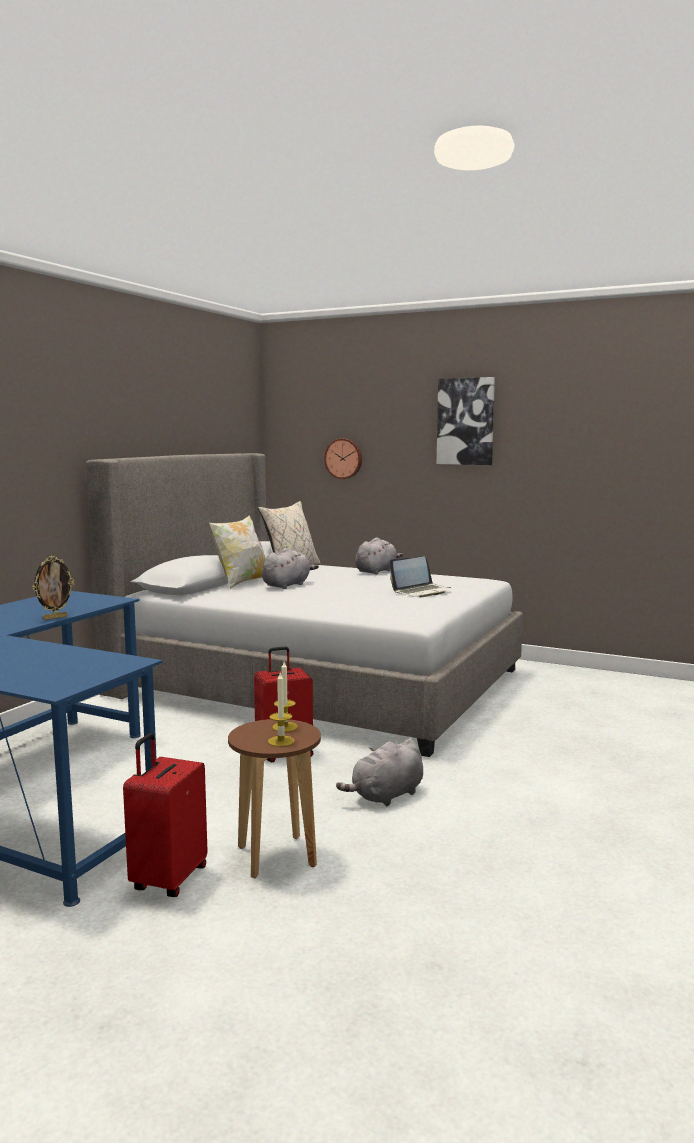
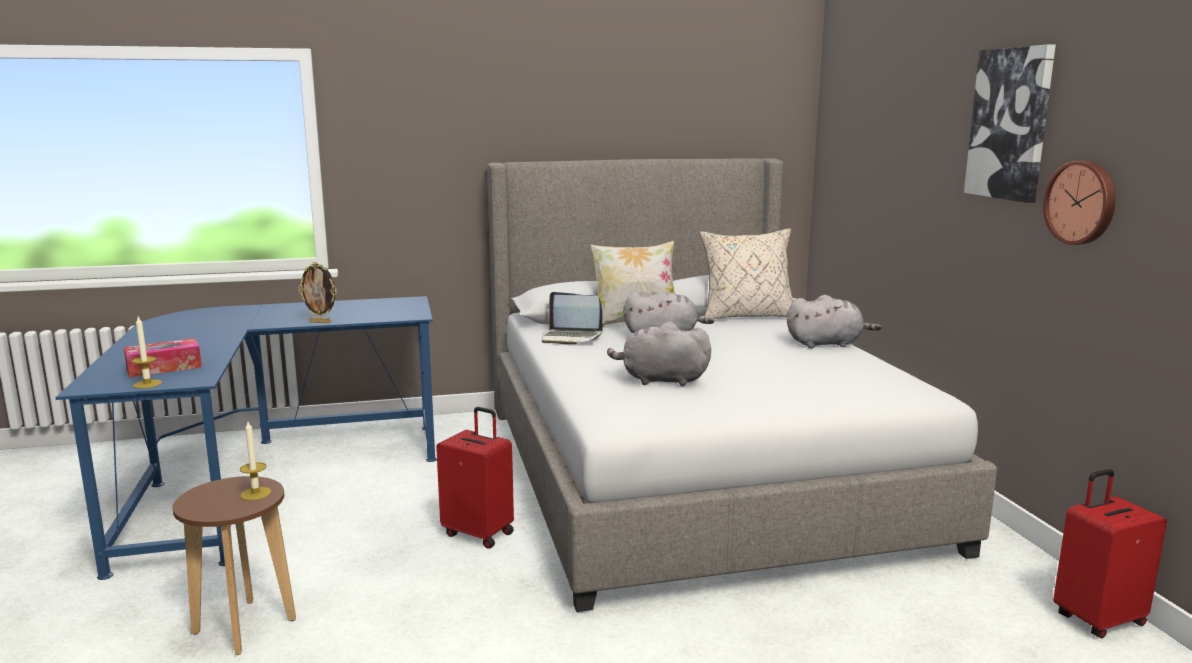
camera: 50 degrees right, 5 degrees up
red suitcase [123,733,208,897] -> red suitcase moved to [1053,469,1167,638]
candle [268,673,295,747] -> candle moved to [132,317,162,389]
wall clock [324,438,362,479] -> wall clock moved to [1043,161,1116,245]
grey plush toy [336,739,423,806] -> grey plush toy moved to [607,322,711,386]
laptop [390,556,451,597] -> laptop moved to [542,292,603,345]
none -> tissue box [124,338,202,378]

